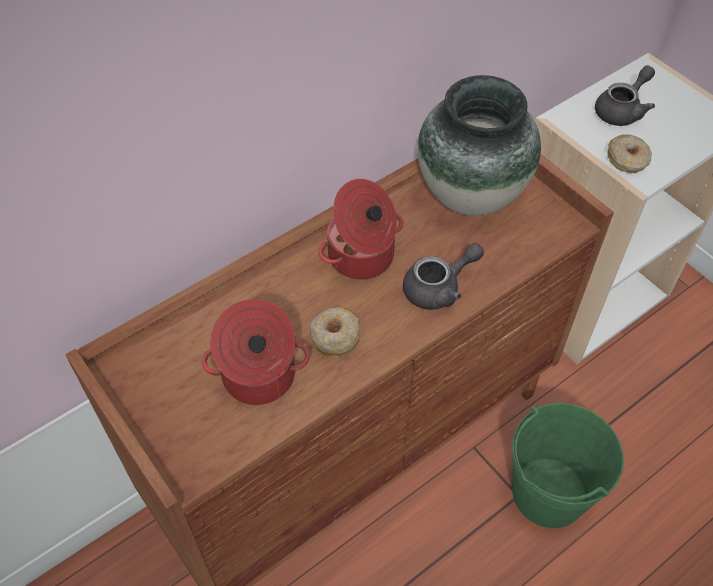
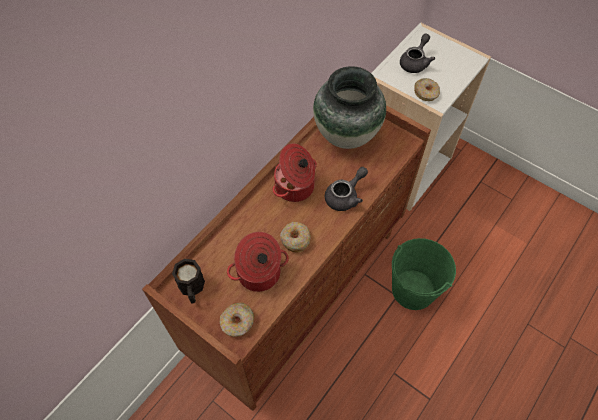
camera: 15 degrees left, 5 degrees up
none -> black mug [172,259,205,303]
none -> donut [219,303,254,337]

